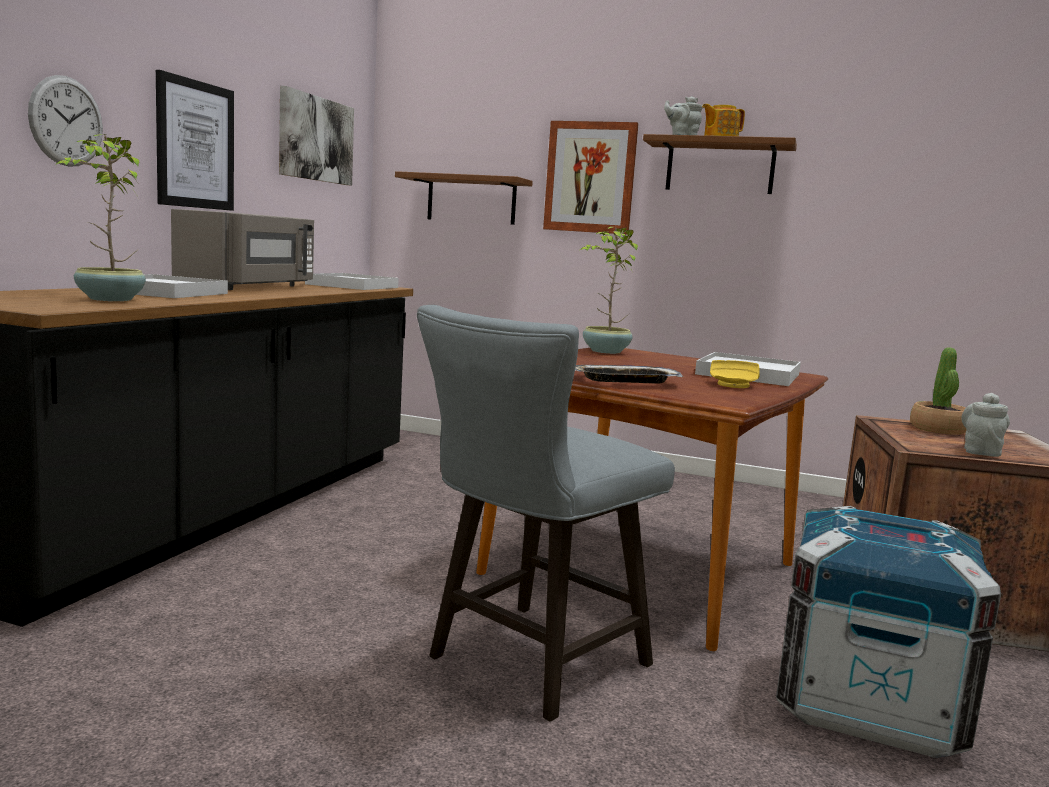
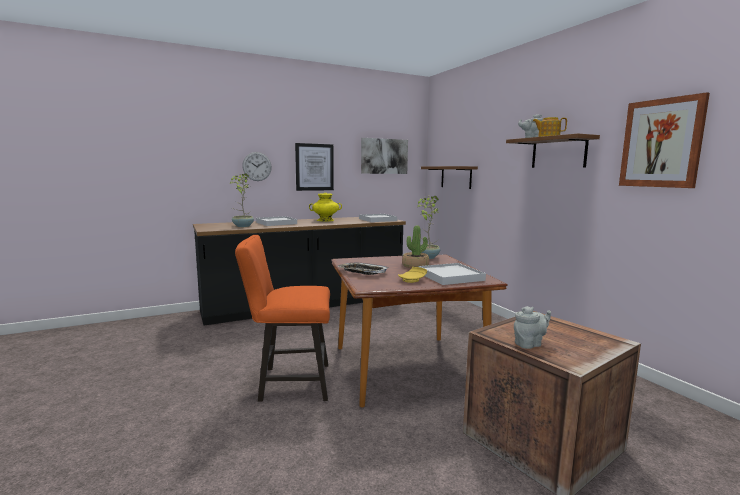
camera: 45 degrees right, 0 degrees up
grey microwave [171,209,314,290] -> yellow vase [309,193,342,222]
grey stool [417,305,675,722] -> orange stool [235,235,330,402]
picture [543,121,639,235] -> picture moved to [619,92,710,188]
crate [776,506,1001,758] -> none
potted plant [910,347,966,435] -> potted plant moved to [402,225,429,268]

